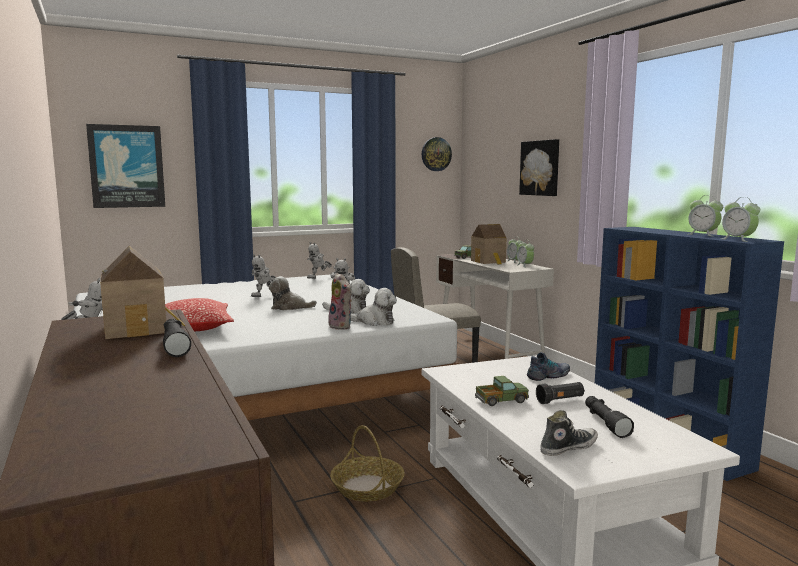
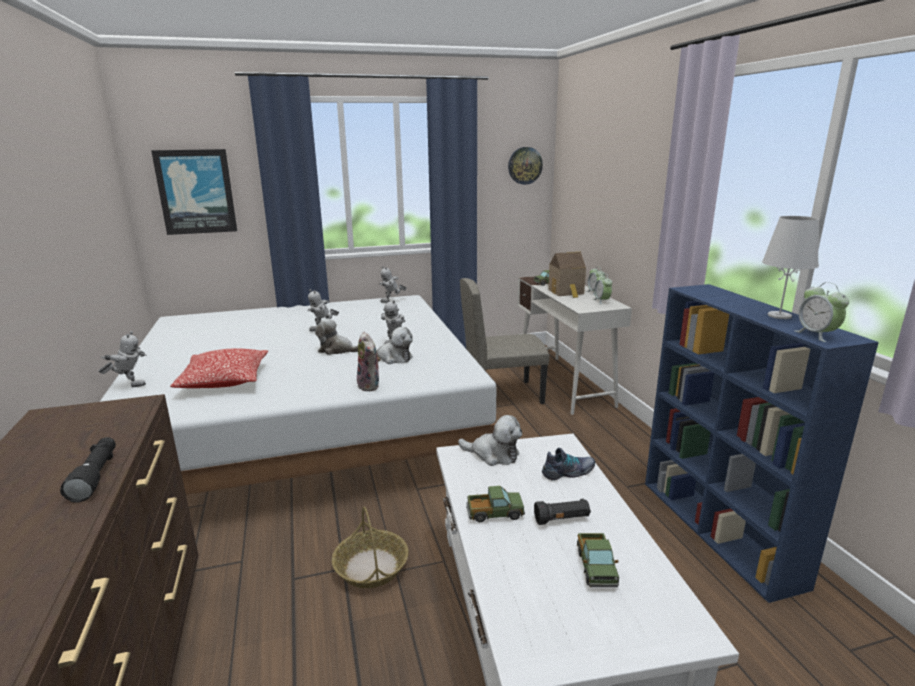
camera: 10 degrees right, 10 degrees up
toy house [100,246,185,339] -> none
plush toy [351,288,397,326] -> plush toy moved to [458,415,522,466]
picture [519,139,559,196] -> none
shoe [541,410,598,456] -> none
black flashlight [585,396,634,438] -> toy truck [577,533,619,587]
alarm clock [688,195,723,236] -> white table lamp [762,216,819,319]

